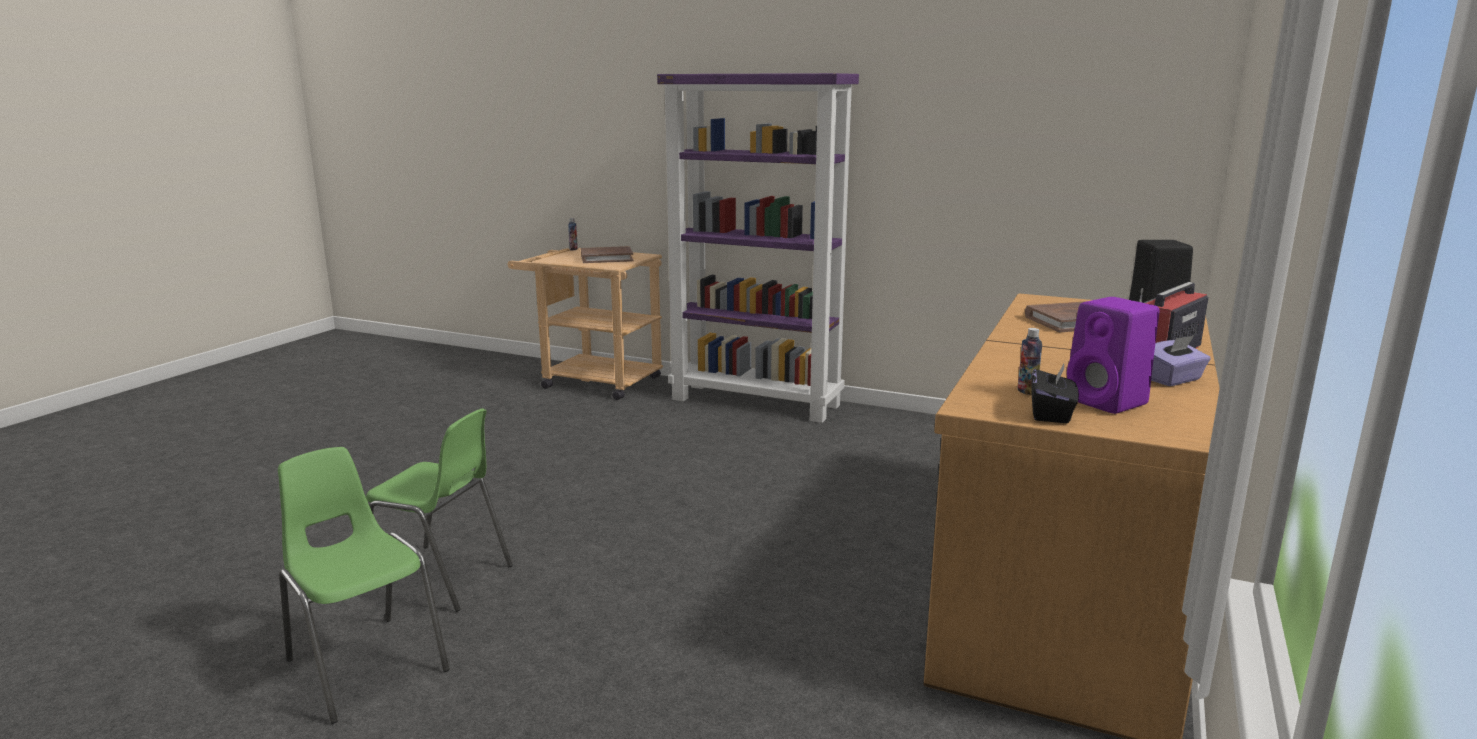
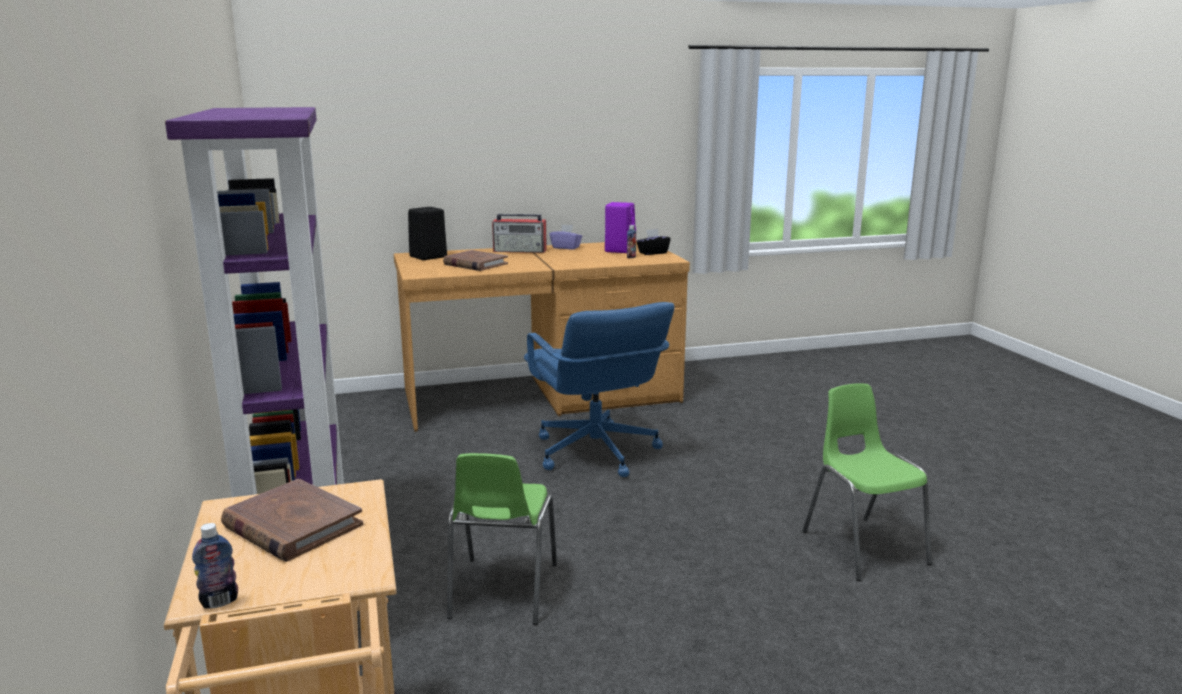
camera: 130 degrees left, 0 degrees up
green chair [278,447,449,724] -> green chair moved to [447,453,557,625]
none -> blue office chair [524,302,675,477]

